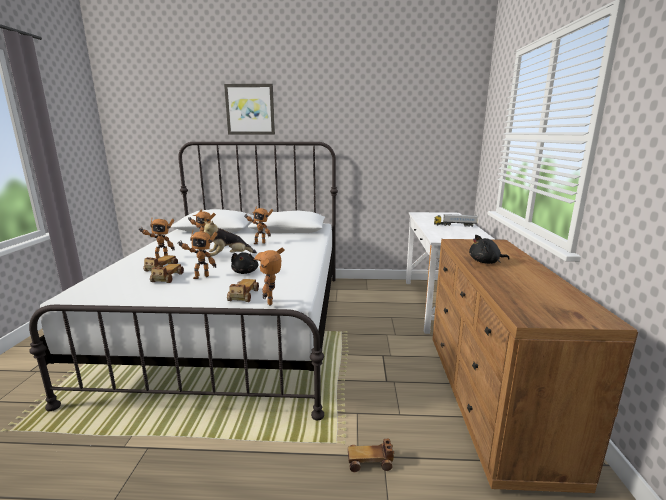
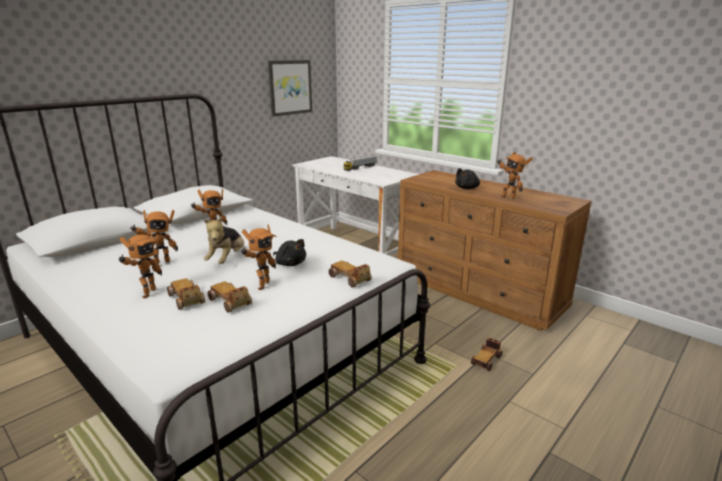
camera: 50 degrees left, 5 degrees up
picture [224,84,275,134] -> picture moved to [268,60,312,117]
toy robot [254,248,285,306] -> toy robot moved to [497,151,533,199]

